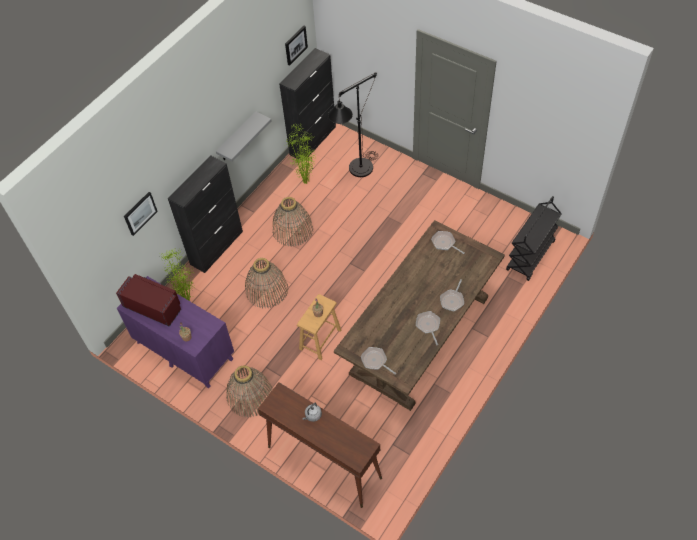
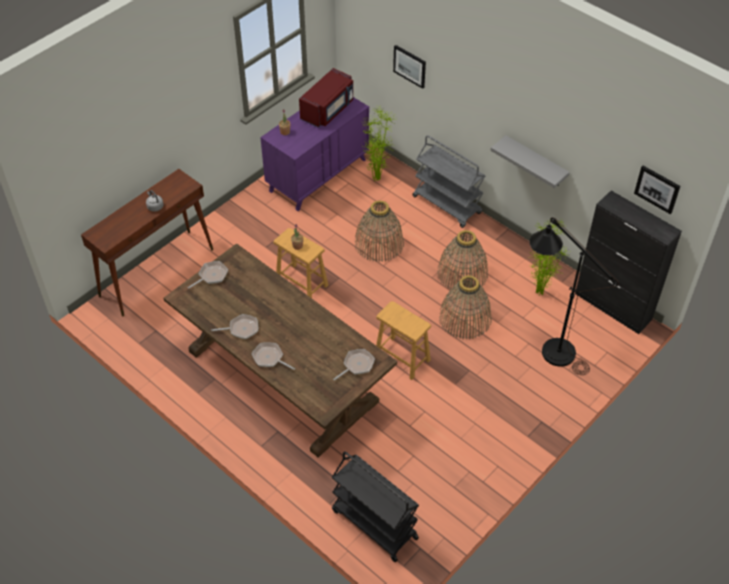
camera: 95 degrees right, 5 degrees down
black cabinet [168,155,243,273] -> grey cart [412,135,485,228]
basket [226,365,273,418] -> basket moved to [439,275,491,339]
none -> brown stool [376,301,431,380]

